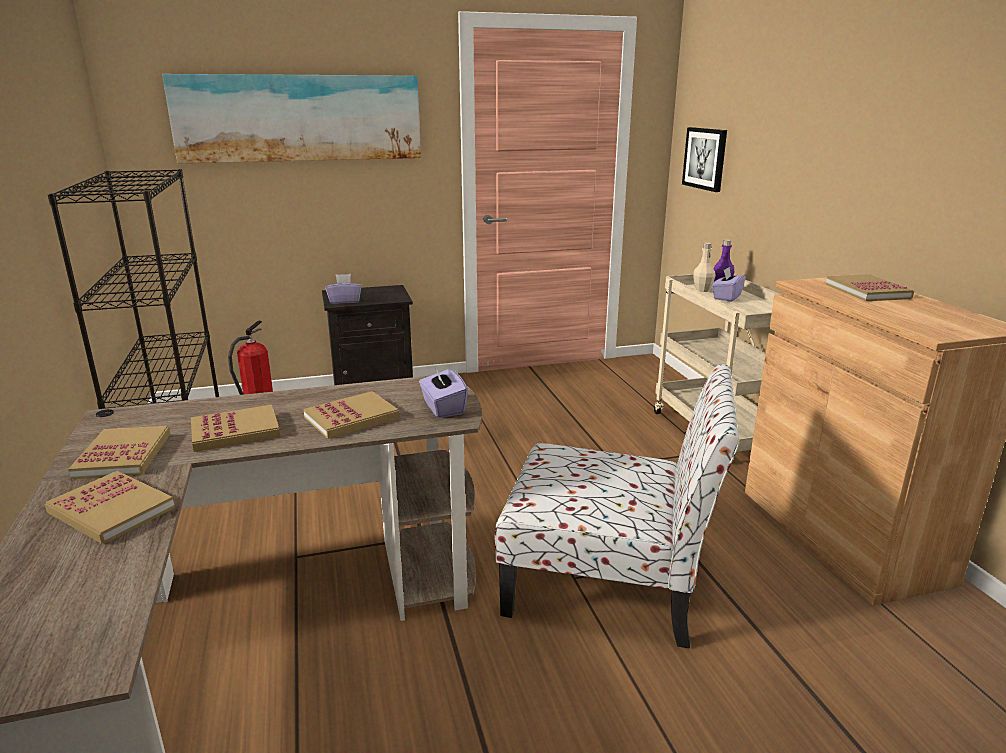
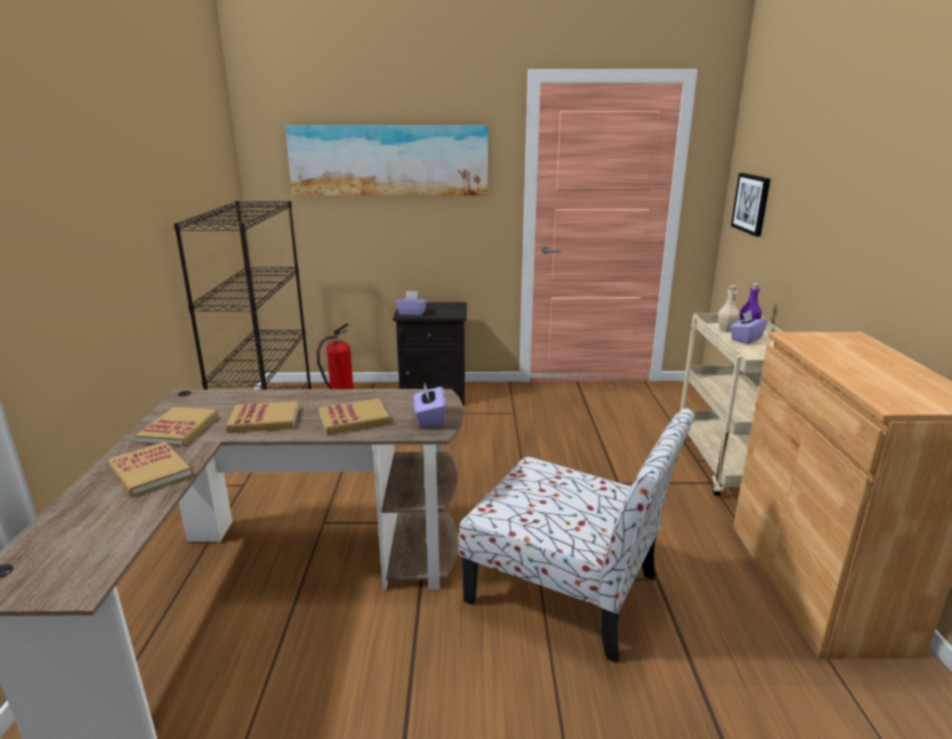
camera: 15 degrees right, 0 degrees up
book [826,274,914,301] -> none

